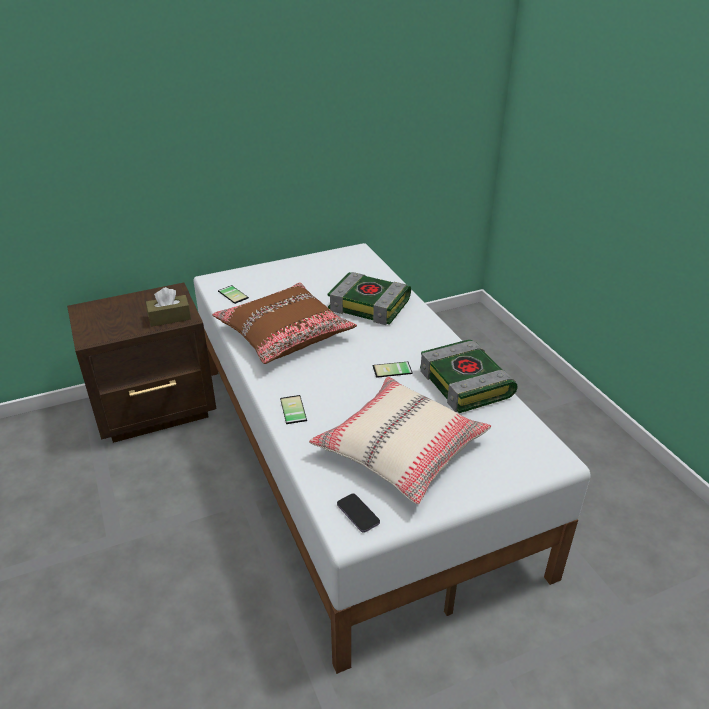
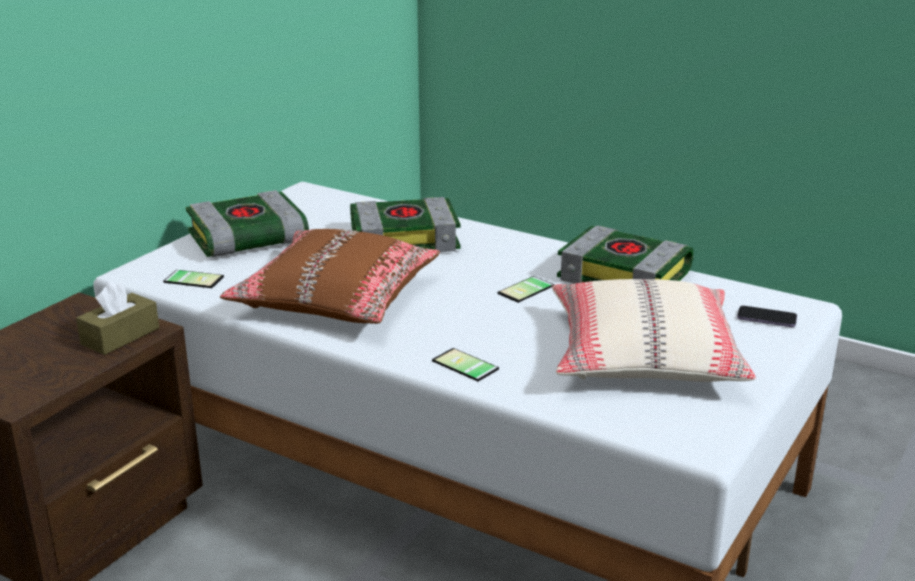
camera: 35 degrees left, 10 degrees down
phone [337,493,380,533] -> phone moved to [737,306,797,327]
none -> book [186,190,309,257]

